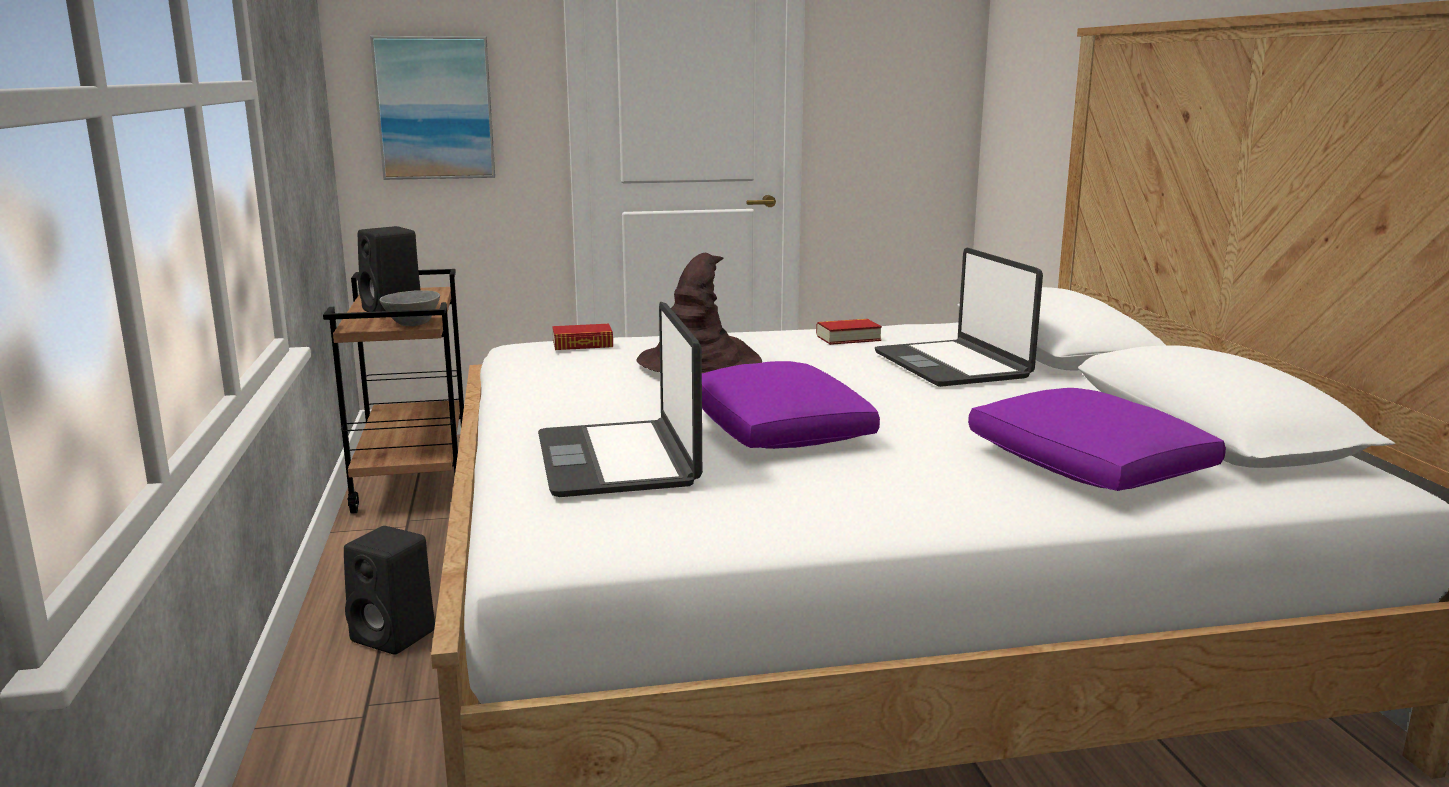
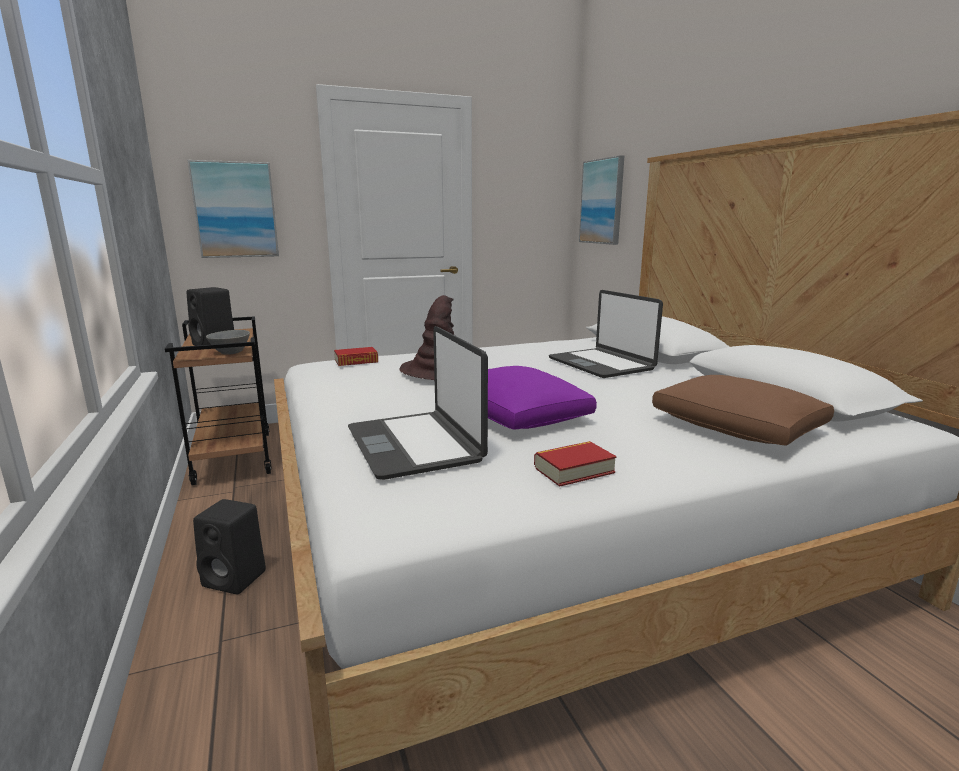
camera: 10 degrees left, 0 degrees up
book [816,319,882,345] -> book moved to [534,441,617,487]
purple pillow [968,388,1226,491] -> brown pillow [652,375,834,446]
none -> picture [579,155,624,245]

